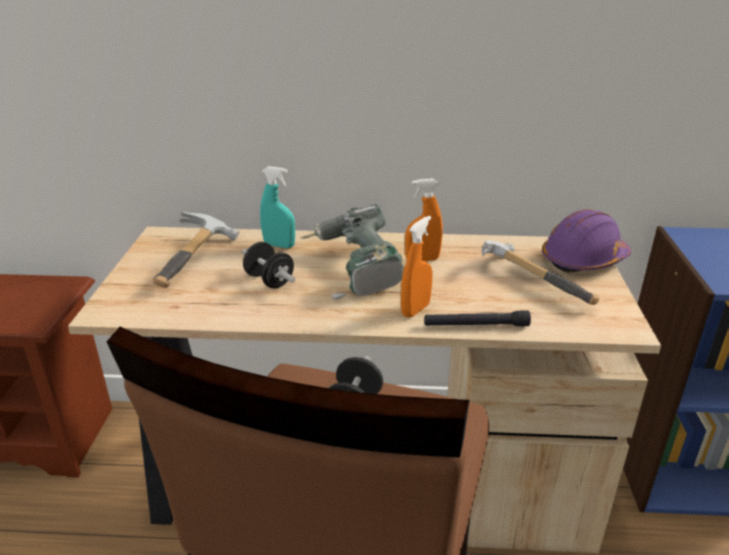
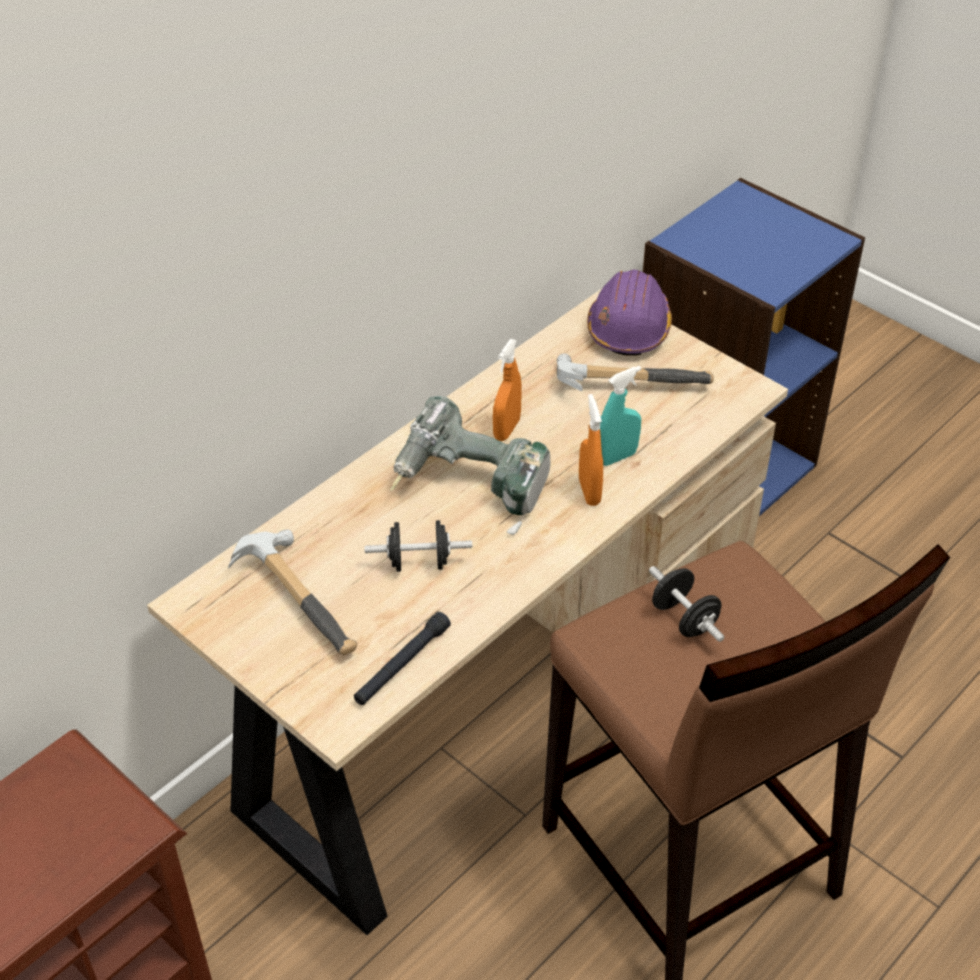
camera: 50 degrees left, 15 degrees up
turquoise spray bottle [260,166,295,248] -> turquoise spray bottle moved to [600,366,641,466]
black flashlight [424,310,531,326] -> black flashlight moved to [354,612,451,705]

